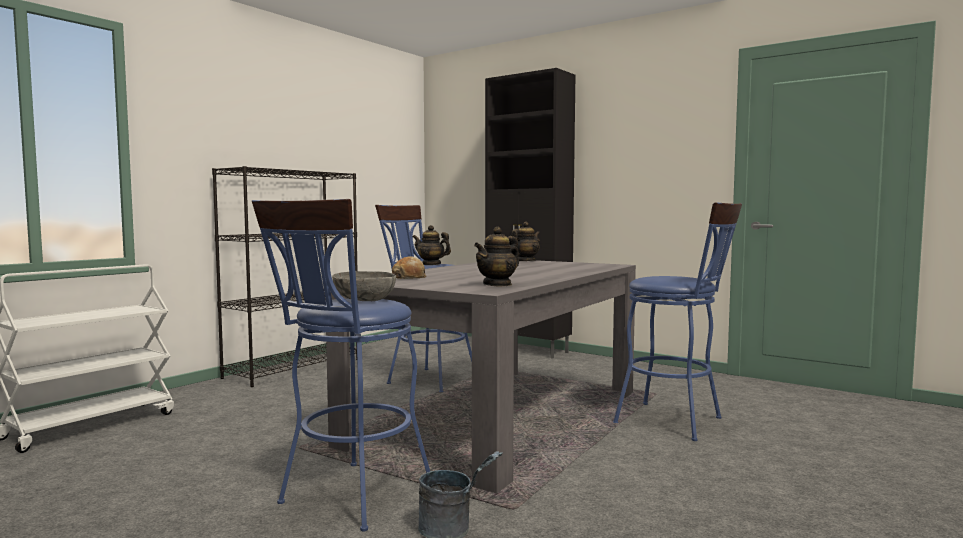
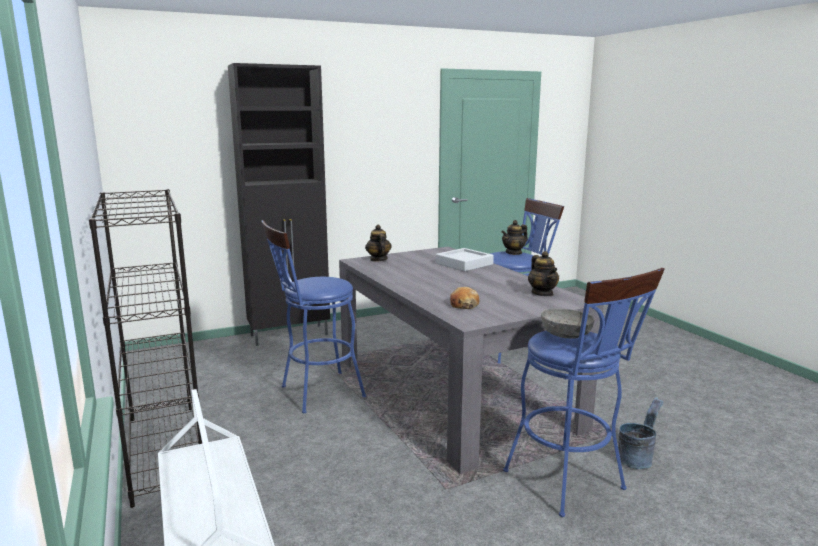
camera: 60 degrees left, 10 degrees up
teapot [413,225,451,265] -> teapot moved to [501,220,528,255]
none -> grey tray [436,248,494,271]

